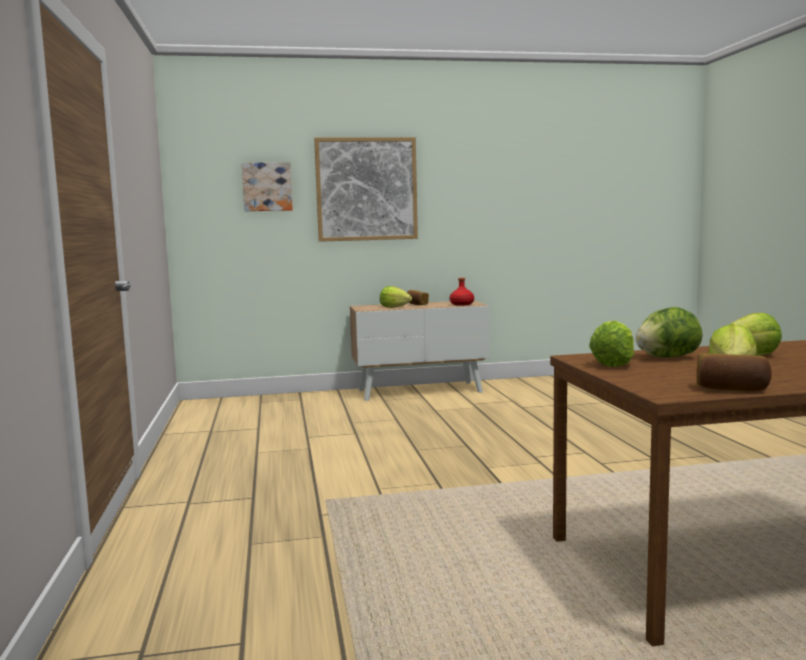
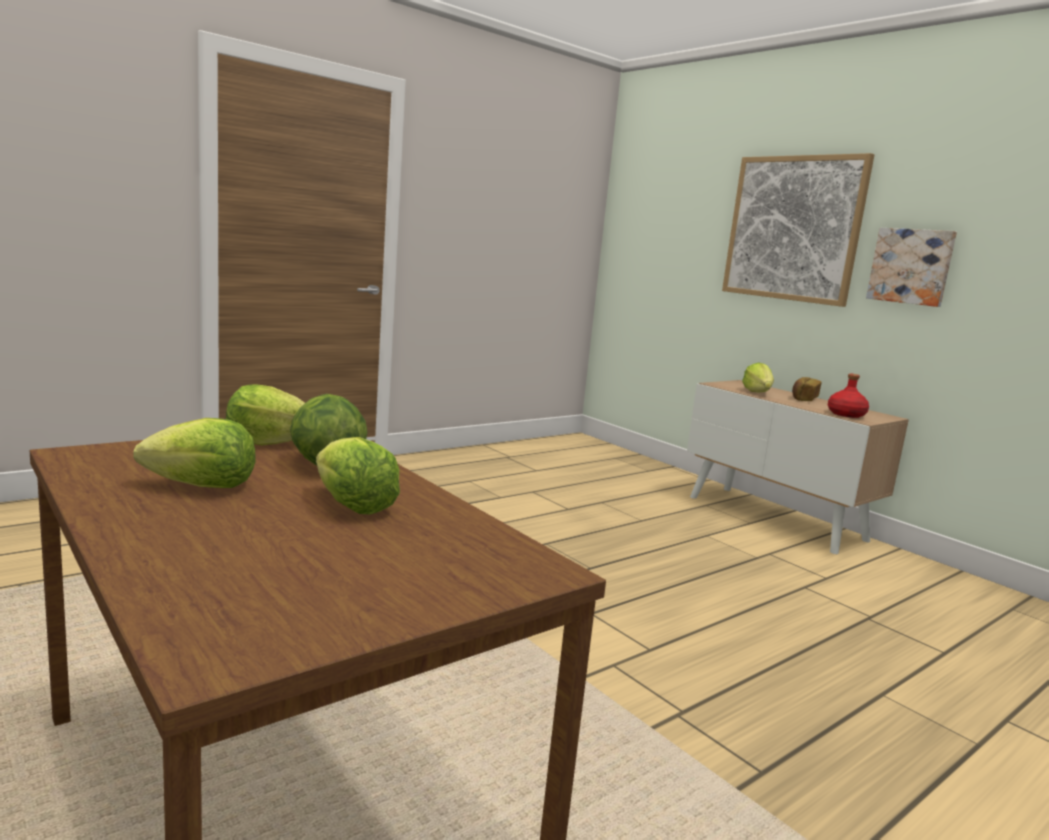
camera: 60 degrees right, 5 degrees up
picture [242,162,293,211] -> picture moved to [866,228,957,307]
bread [696,353,772,391] -> none

